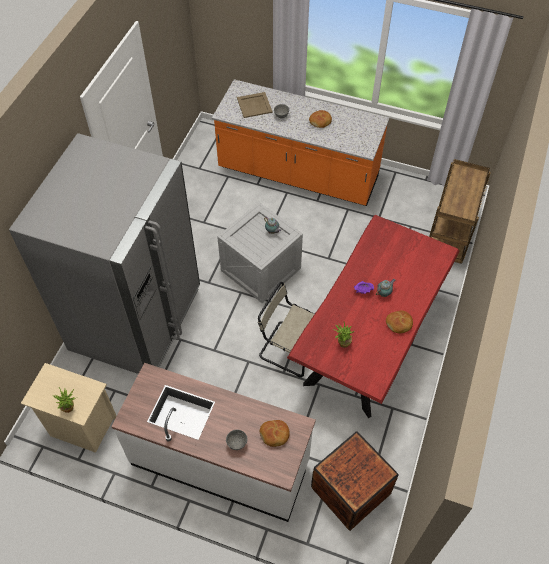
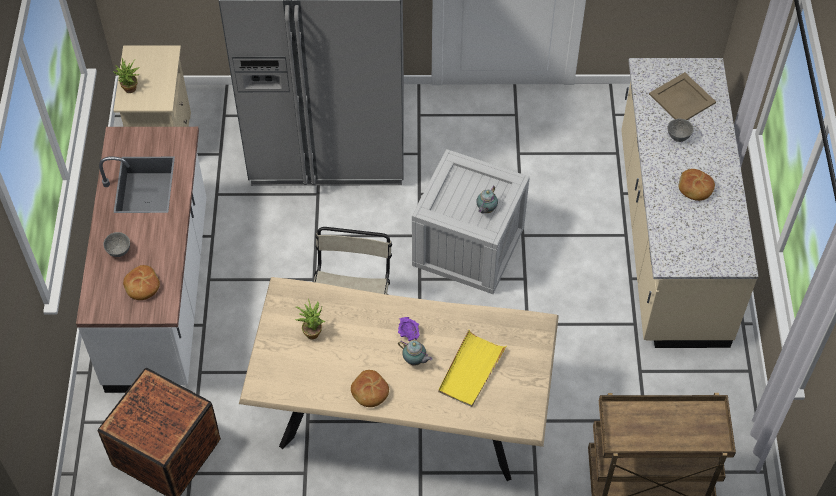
camera: 70 degrees right, 0 degrees up
orange counter [212,79,389,206] -> beige counter [621,58,758,348]
red dining table [287,215,459,418] -> beige dining table [239,277,559,481]
none -> yellow tray [438,330,507,407]

